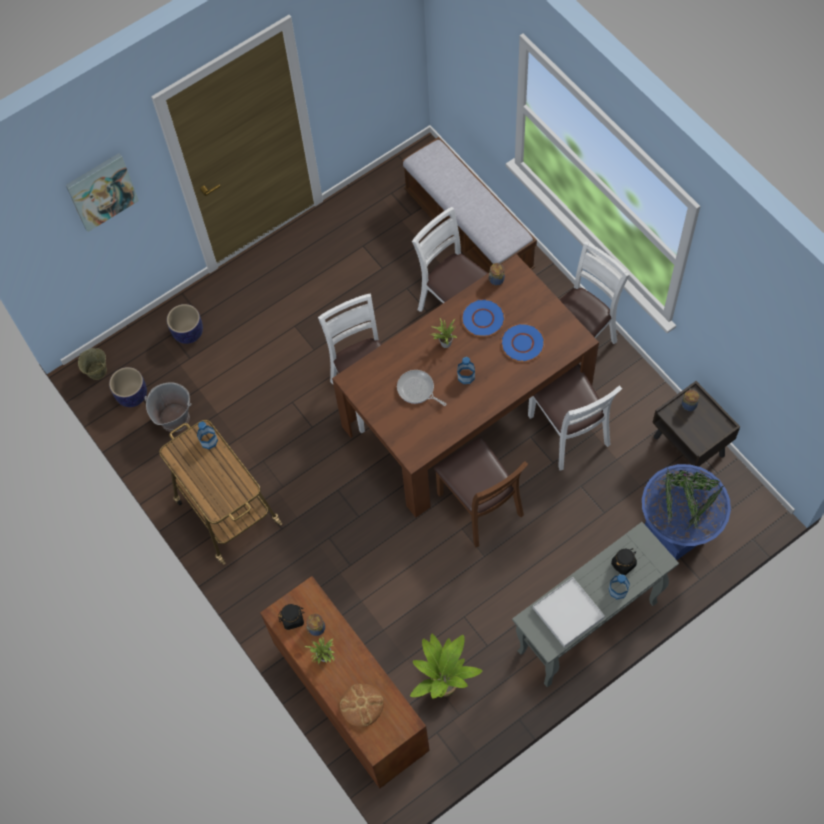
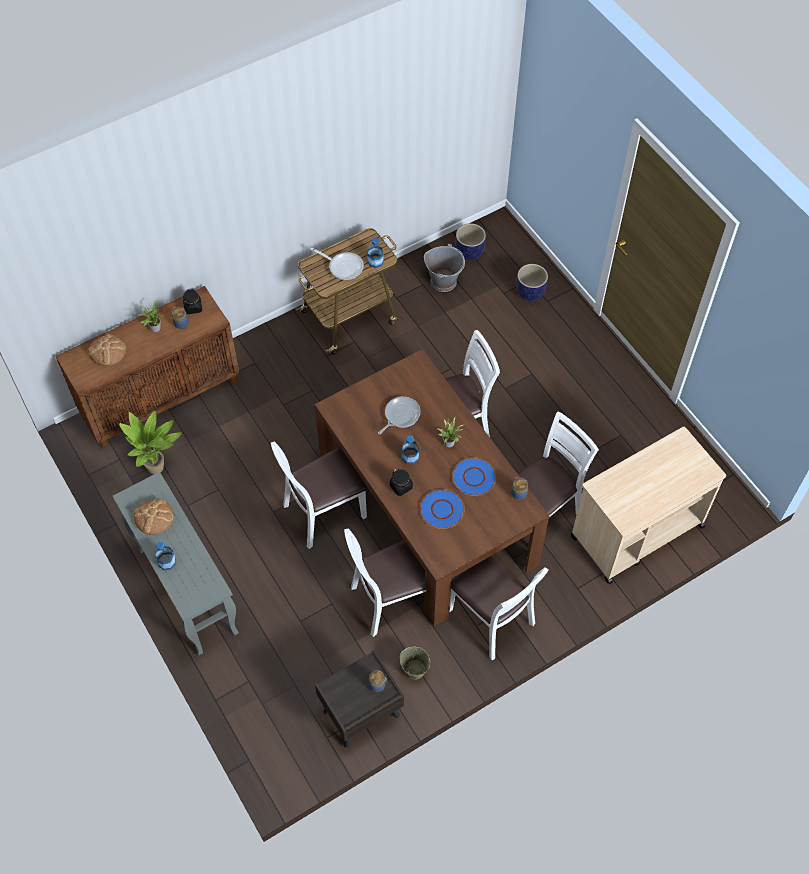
camera: 90 degrees right, 5 degrees down
picture [66,153,139,232] -> none
beige bucket [78,348,107,380] -> beige bucket moved to [400,647,430,680]
bench [402,137,537,273] -> beige cart [571,427,726,584]
brown chair [434,437,528,548] -> white chair [271,441,367,549]
white tray [533,577,605,648] -> bread [134,498,174,535]
black jar [611,548,637,575] -> black jar moved to [390,468,413,496]
blue planter [642,464,731,560] -> none
none -> frying pan [310,248,364,280]

